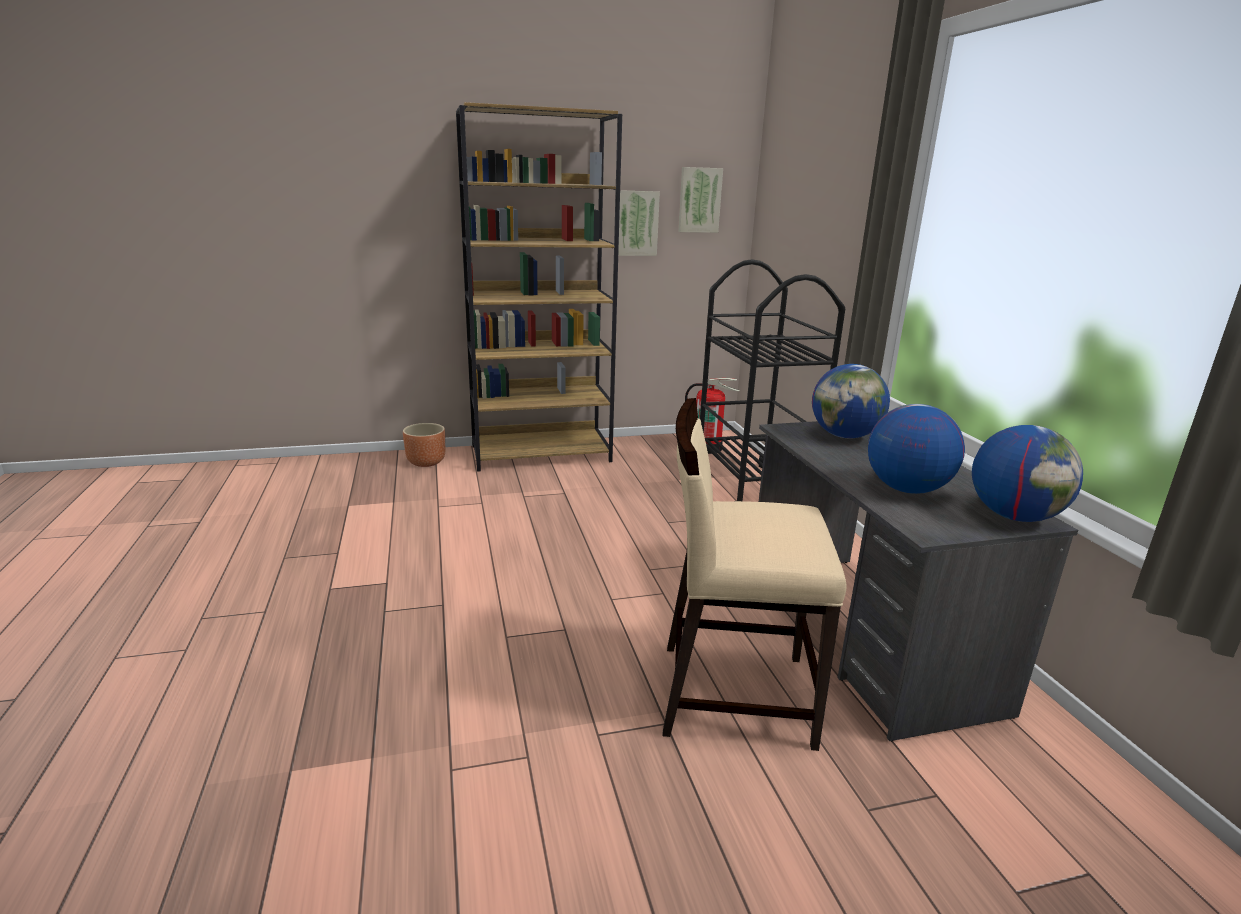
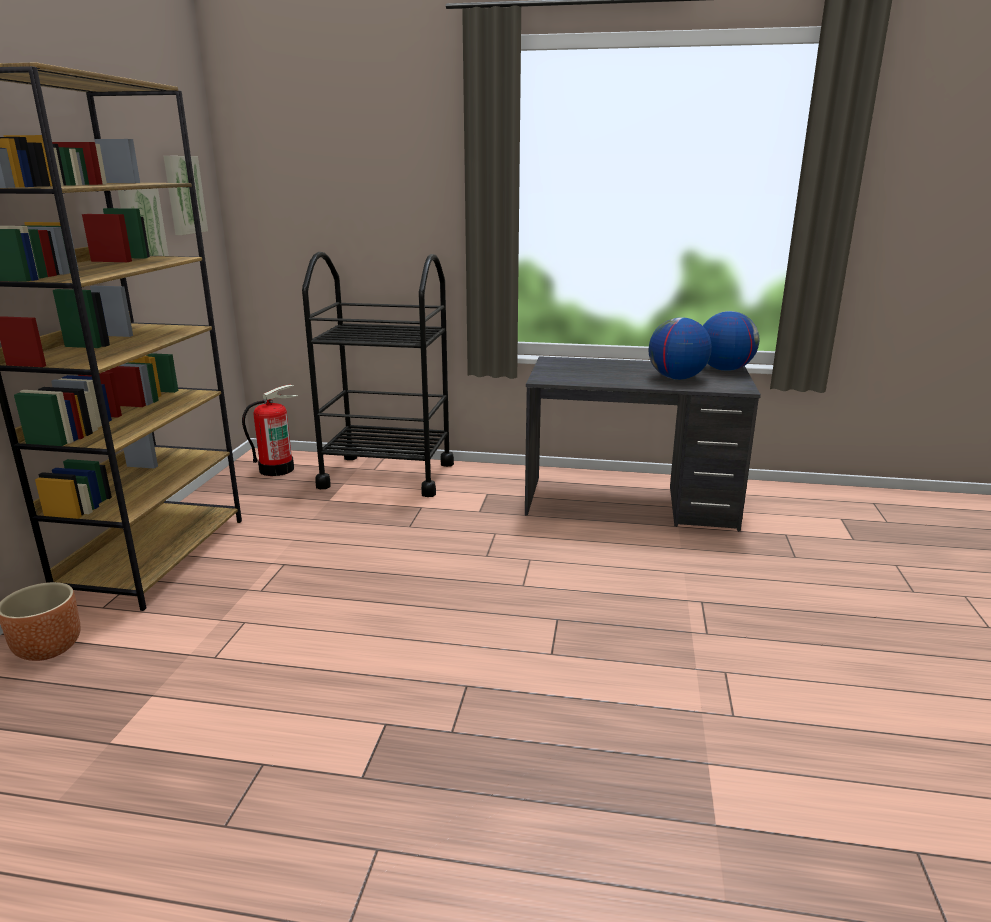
camera: 65 degrees left, 0 degrees up
beige chair [662,398,846,751] -> none
globe [812,364,890,438] -> none

